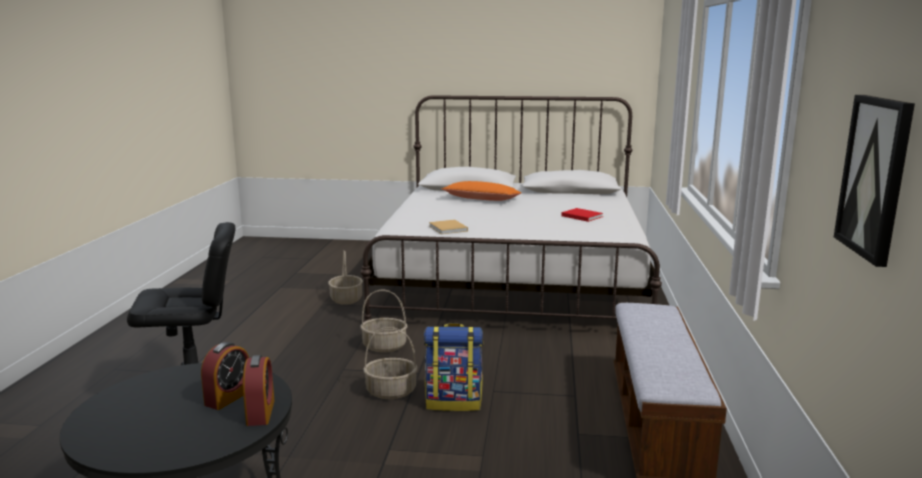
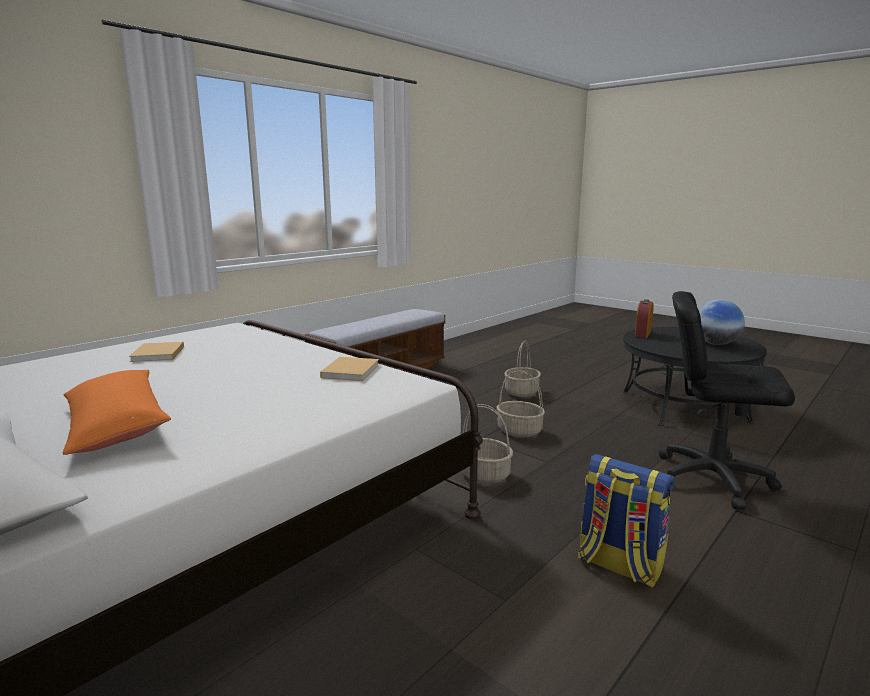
camera: 145 degrees left, 0 degrees up
alarm clock [201,342,249,410] -> none
basket [328,250,363,305] -> basket moved to [504,341,541,397]
backpack [424,323,483,411] -> backpack moved to [578,454,675,588]
red book [561,208,603,222] -> beige book [129,341,184,362]
picture [834,95,915,267] -> none
none -> globe [699,300,745,345]

